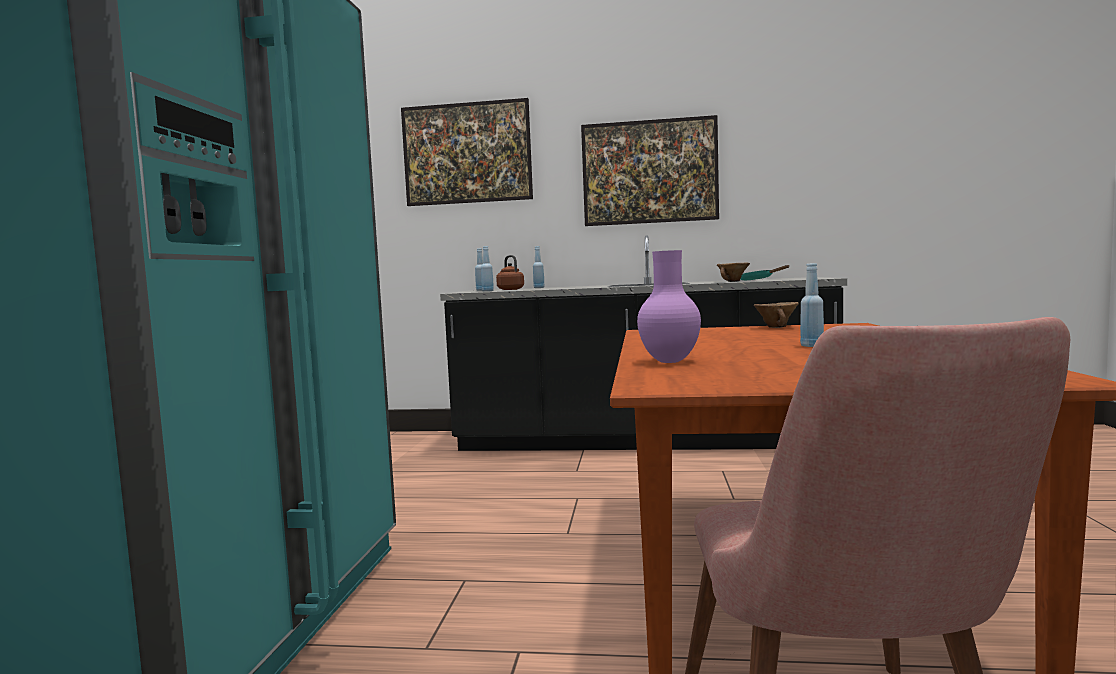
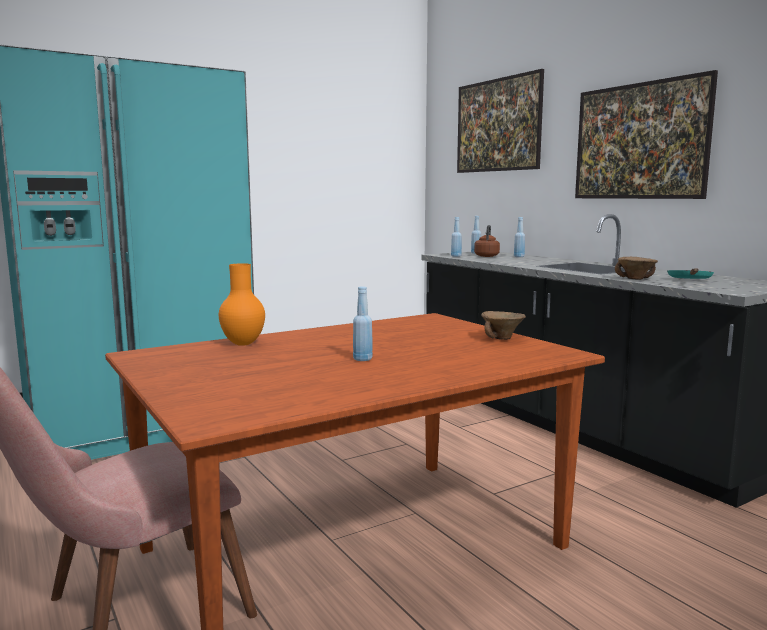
camera: 50 degrees right, 5 degrees up
purple vase [637,250,701,363] -> orange vase [219,263,265,346]

